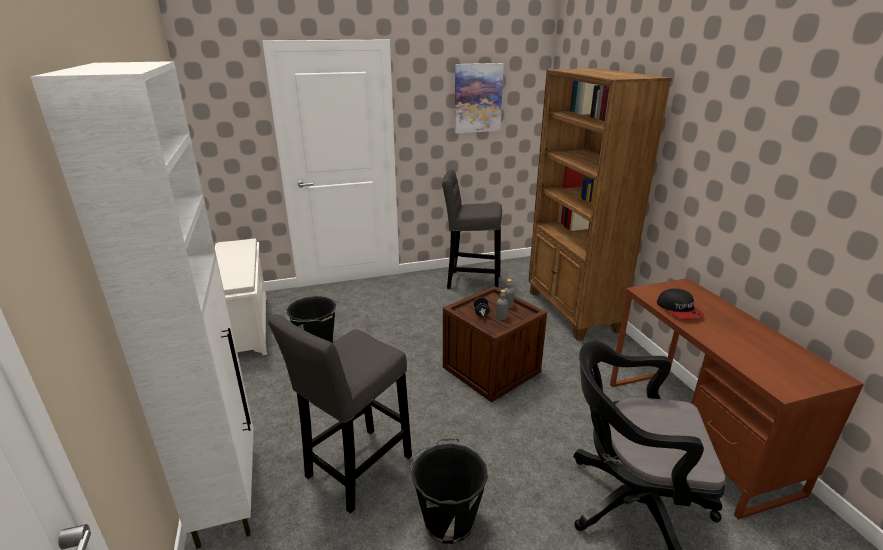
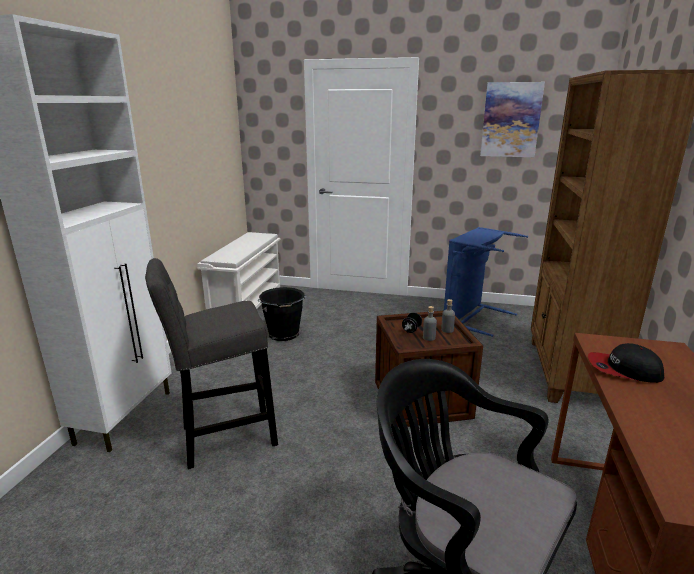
camera: 30 degrees right, 5 degrees down
black bucket [409,437,490,544] -> none
grey stool [442,169,502,289] -> blue laundry basket [444,227,528,337]
cap [657,288,704,318] -> cap turned 90 degrees clockwise [588,343,664,383]

